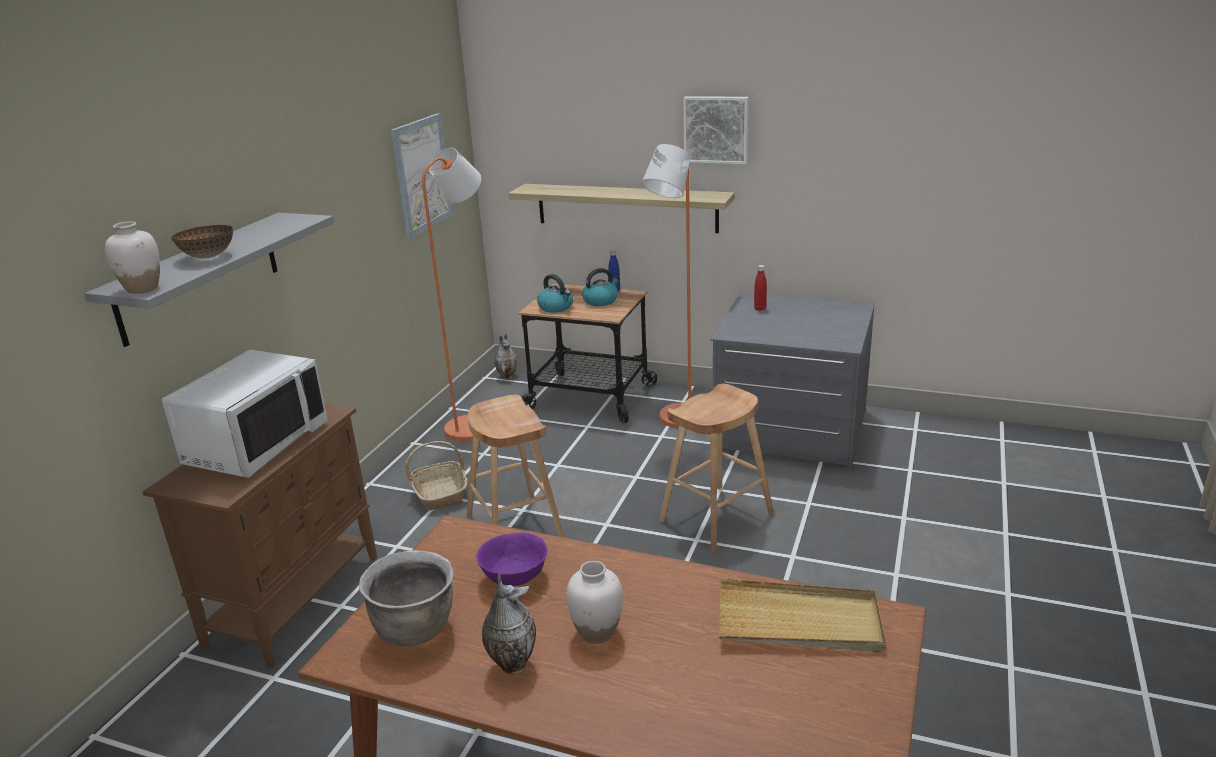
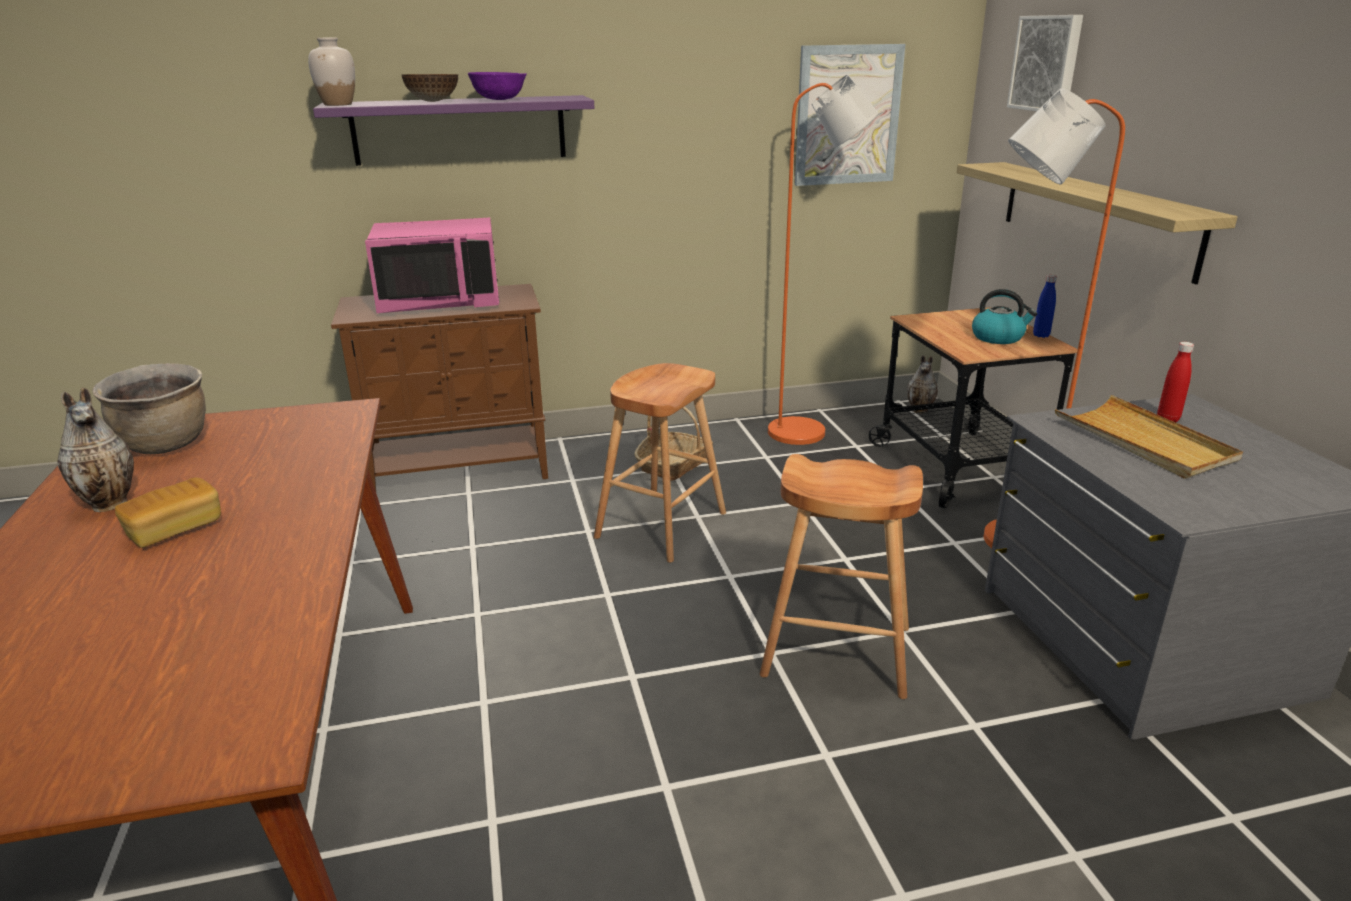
camera: 55 degrees right, 0 degrees up
grey shelf [84,213,334,347] -> purple shelf [313,95,594,166]
white microwave [162,350,328,478] -> pink microwave [365,218,499,313]
purple bowl [476,532,547,587] -> purple bowl moved to [468,72,527,100]
kettle [537,274,573,313] -> none
white vase [566,561,623,644] -> bread [115,478,221,548]
picture [683,96,749,164] -> picture moved to [1007,15,1083,111]
beige tray [719,578,886,652] -> beige tray moved to [1055,395,1243,478]

